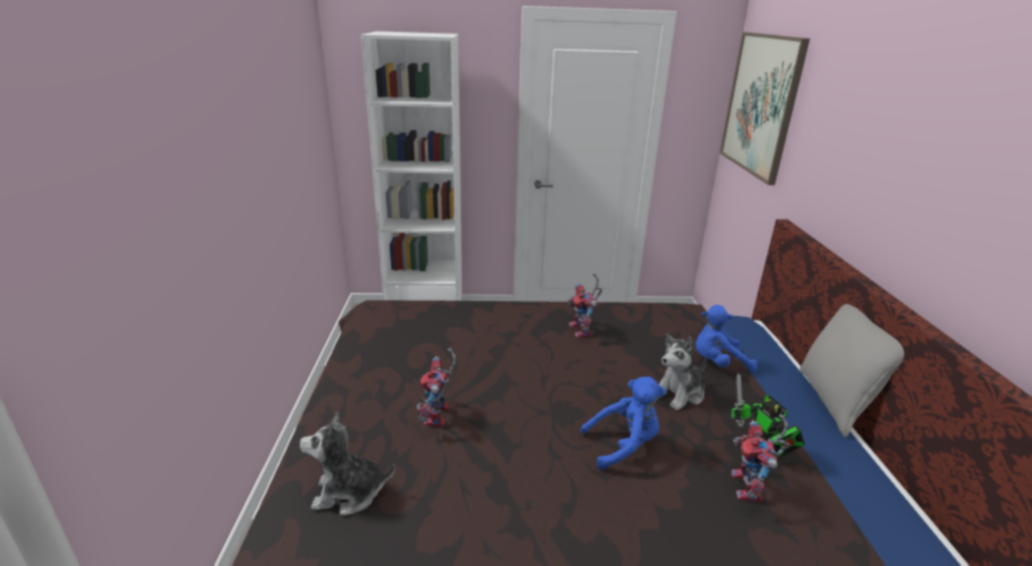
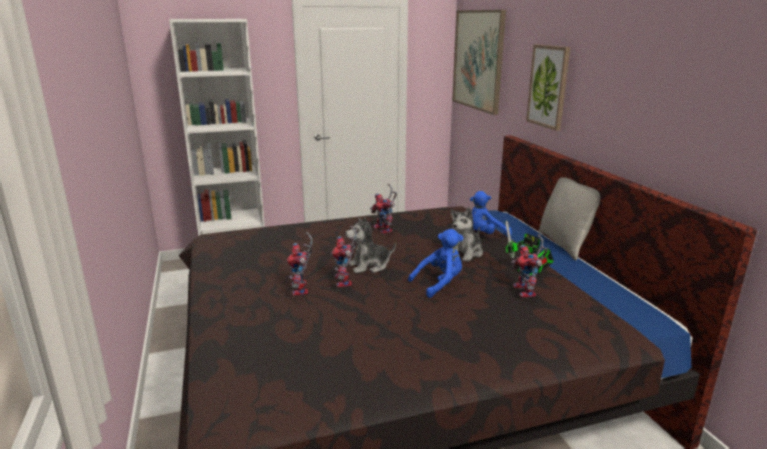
camera: 15 degrees left, 5 degrees down
plush toy [300,412,395,516] -> plush toy moved to [345,217,396,273]
none -> toy robot [331,226,357,287]
none -> picture [526,44,570,131]

